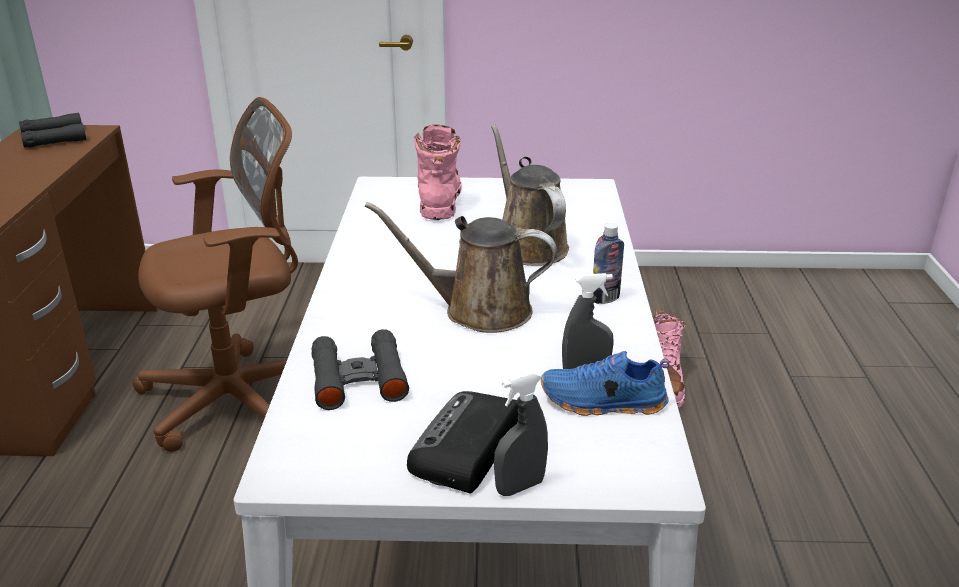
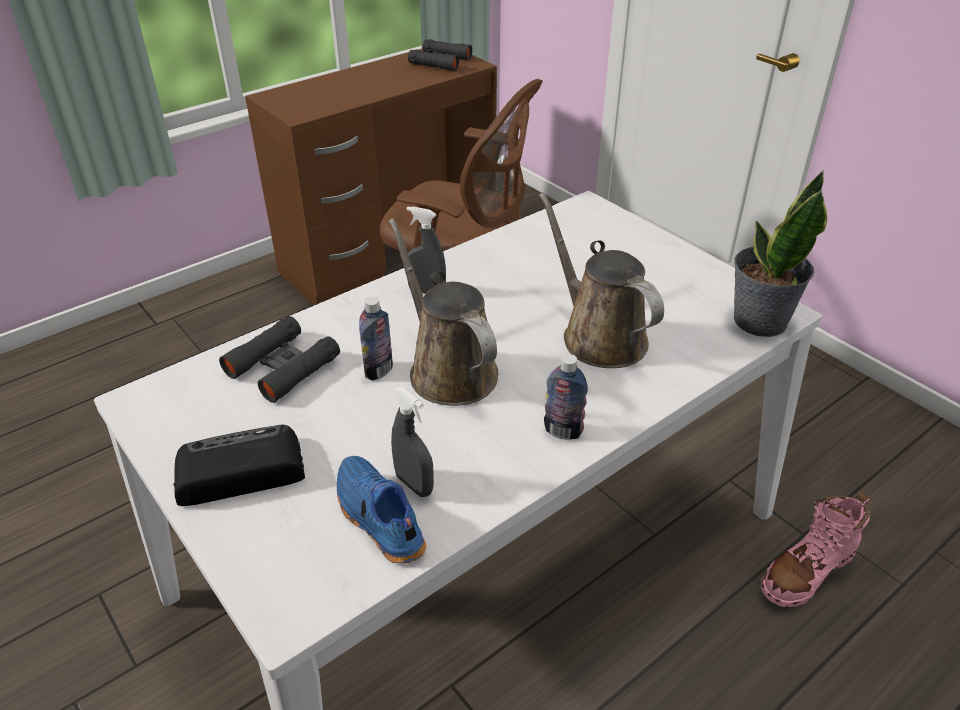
camera: 50 degrees right, 10 degrees up
pink boot [414,125,461,220] -> none
brown watering can [491,124,569,266] -> brown watering can turned 60 degrees counterclockwise [539,193,664,368]
grey spray bottle [494,372,548,496] -> grey spray bottle moved to [406,206,446,294]
none -> bottle [359,297,393,381]
none -> potted plant [734,171,827,337]

